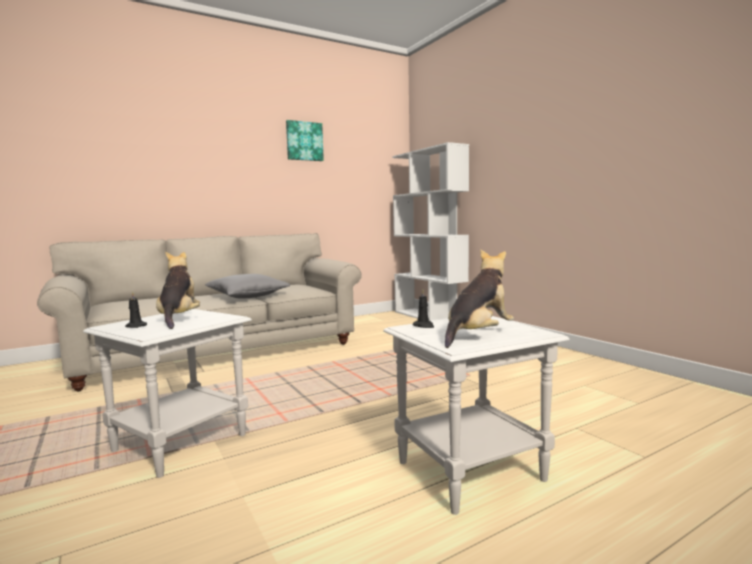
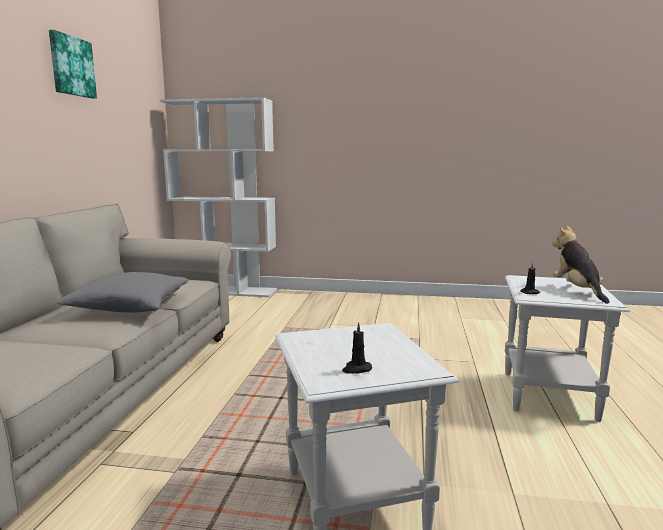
camera: 50 degrees left, 5 degrees up
plush toy [156,251,200,329] -> none

